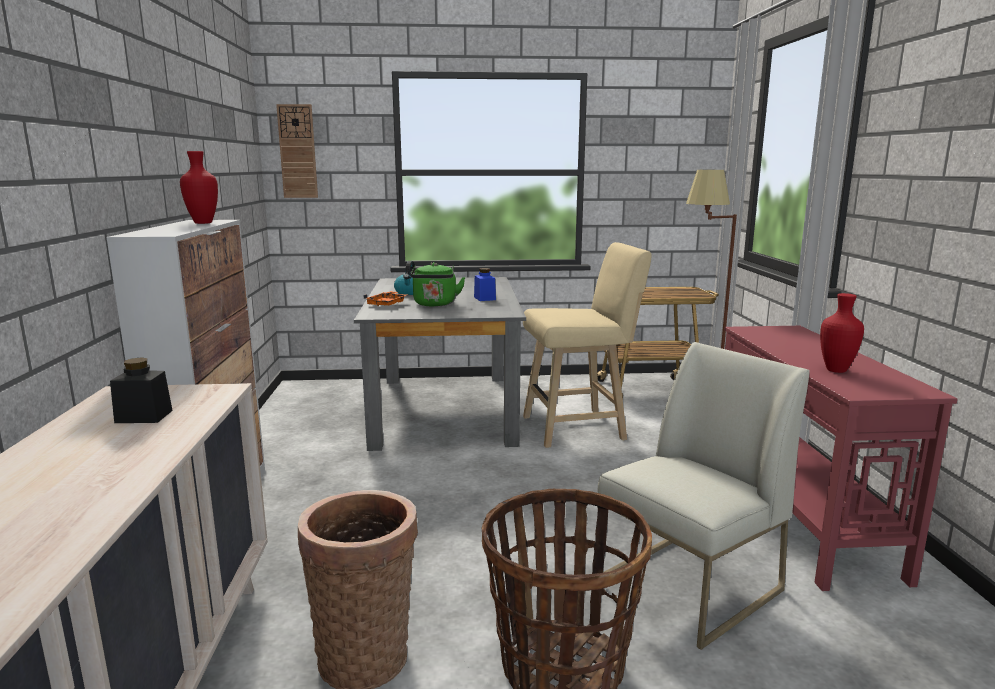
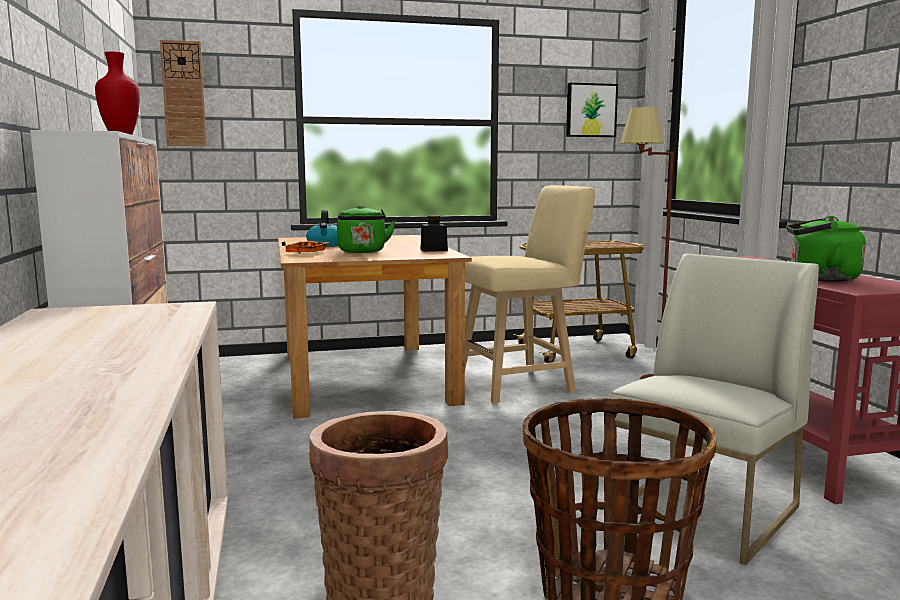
camera: 10 degrees left, 5 degrees down
black jar [110,357,173,423] -> black jar moved to [420,216,448,252]
grey dining table [354,277,526,451] -> brown dining table [278,235,472,419]
blue jar [474,268,496,301] -> none
red vase [820,293,864,373] -> green kettle [786,216,866,282]
none -> picture [566,83,618,137]

